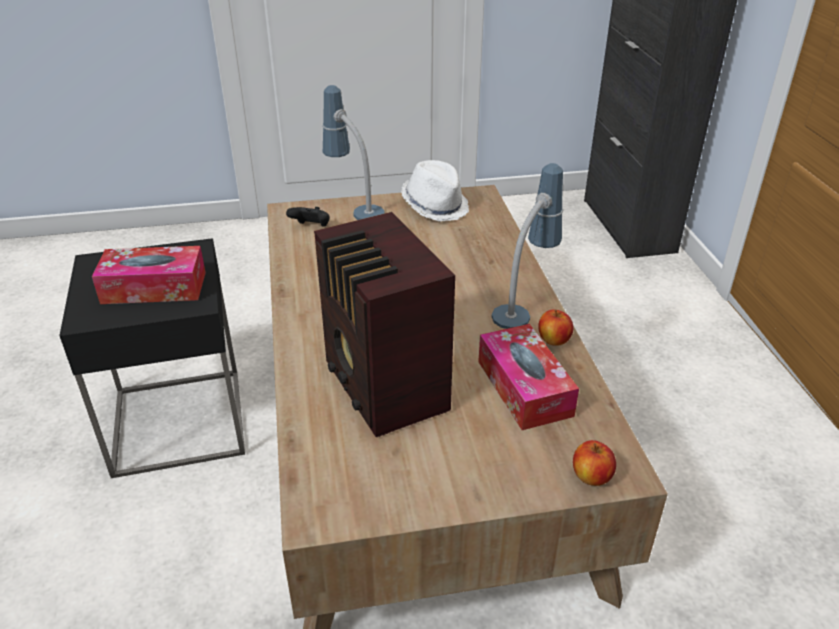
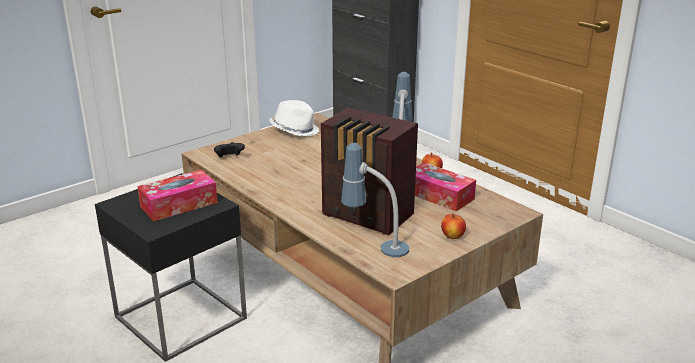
camera: 30 degrees left, 10 degrees down
table lamp [322,85,384,220] -> table lamp moved to [341,143,409,257]
apple [573,440,616,486] -> apple moved to [441,213,466,239]

